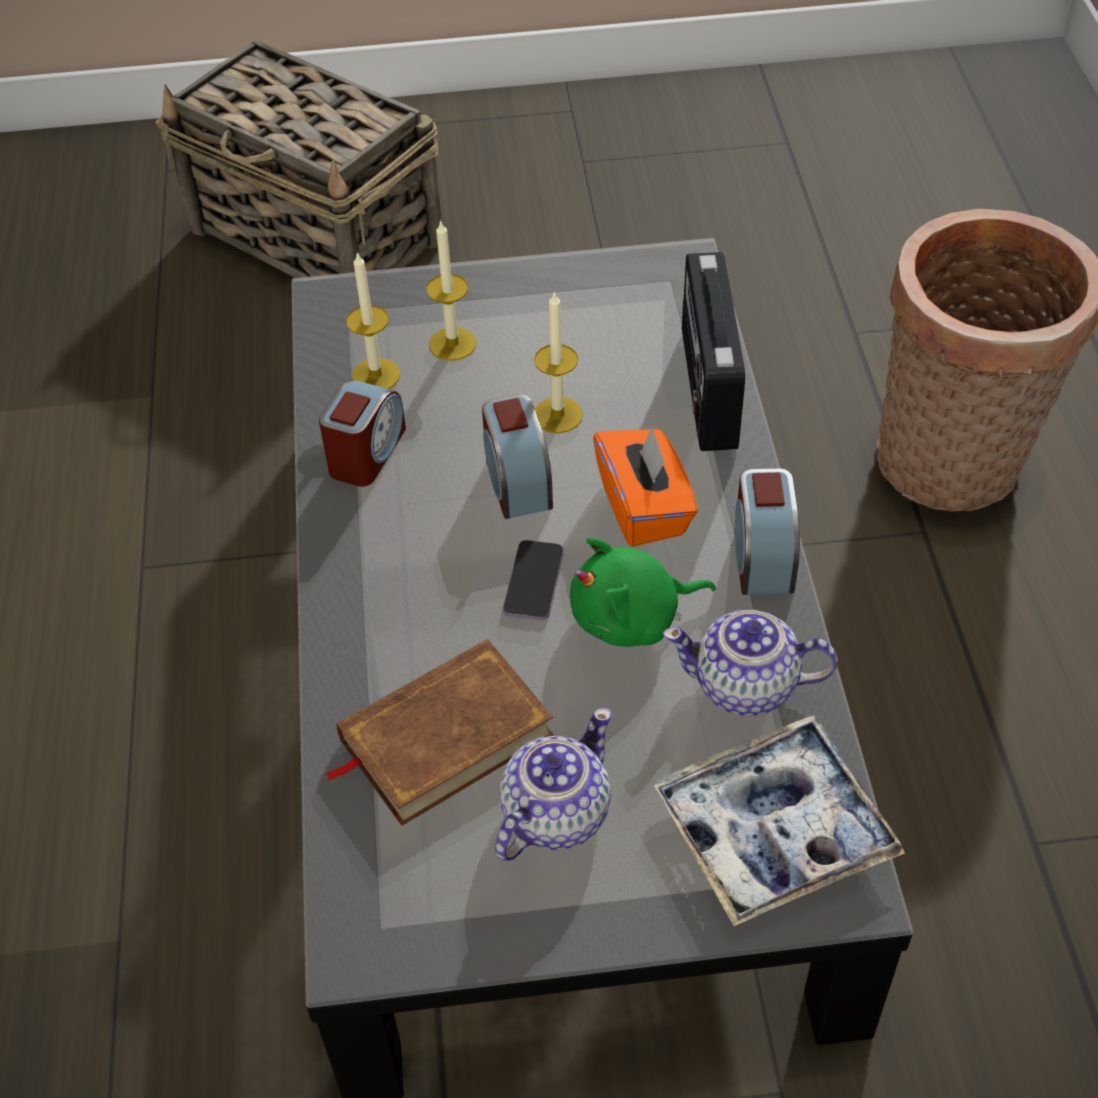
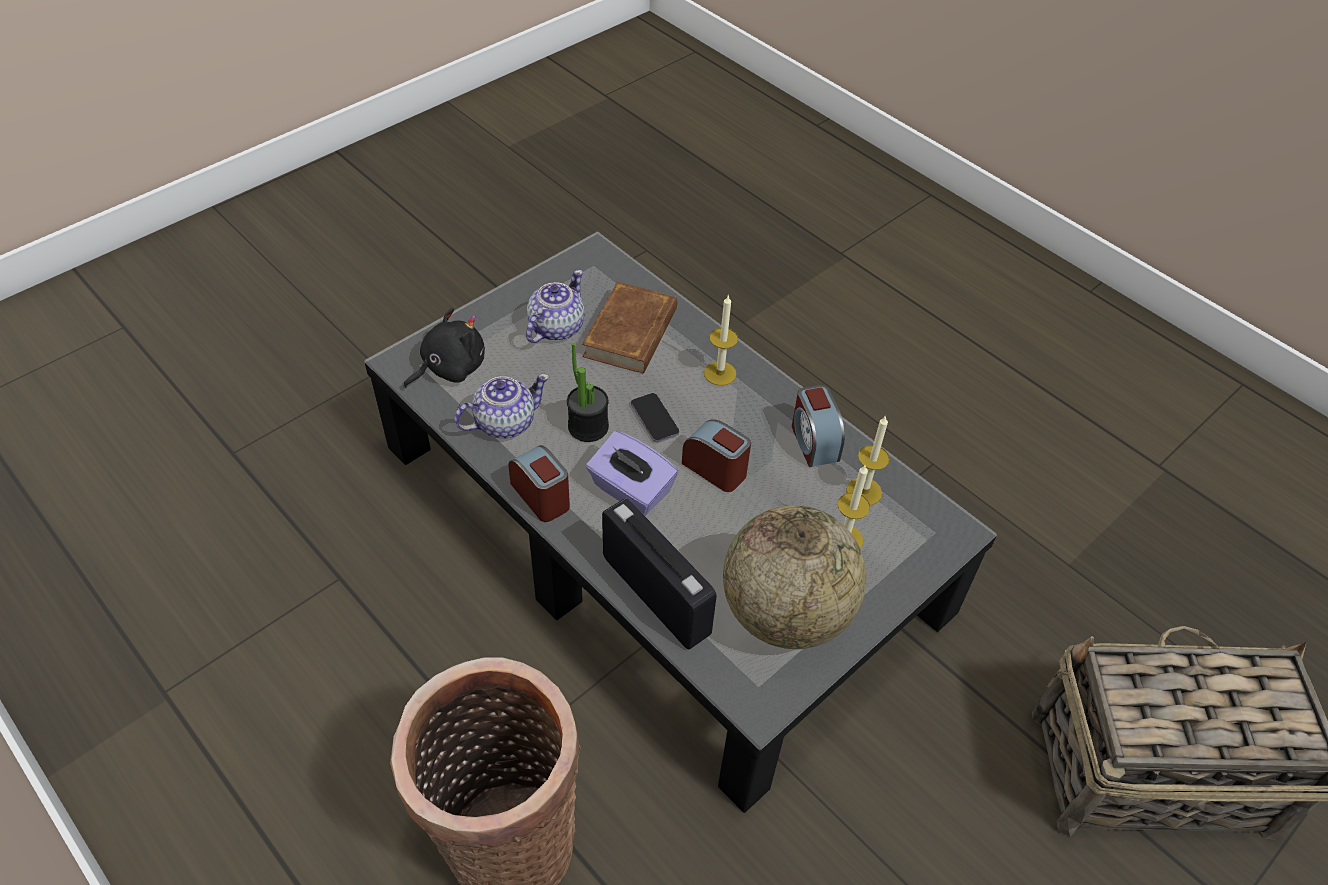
camera: 140 degrees right, 0 degrees up
teapot [495,707,612,861] -> teapot turned 150 degrees counterclockwise [526,270,585,343]
candle [534,291,583,433] -> candle moved to [704,296,738,386]
green plush toy [570,537,716,647] -> potted plant [567,343,609,442]
orange tissue box [593,425,698,547] -> purple tissue box [586,431,678,516]
tray [654,715,905,926] -> black plush toy [403,308,485,388]
none -> globe [723,505,867,649]

